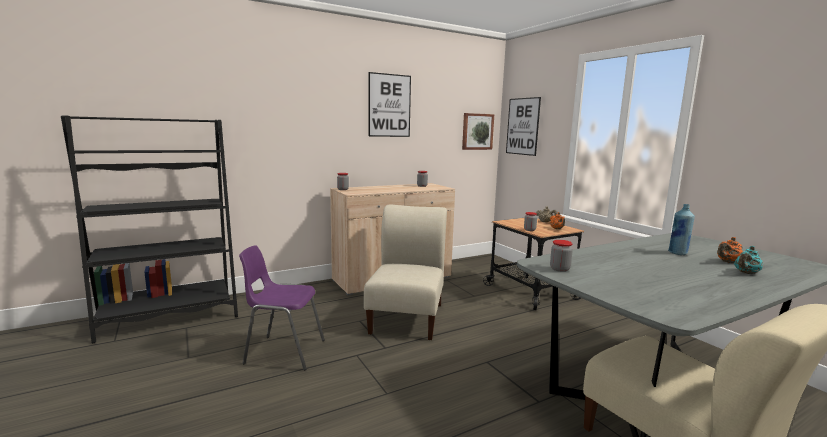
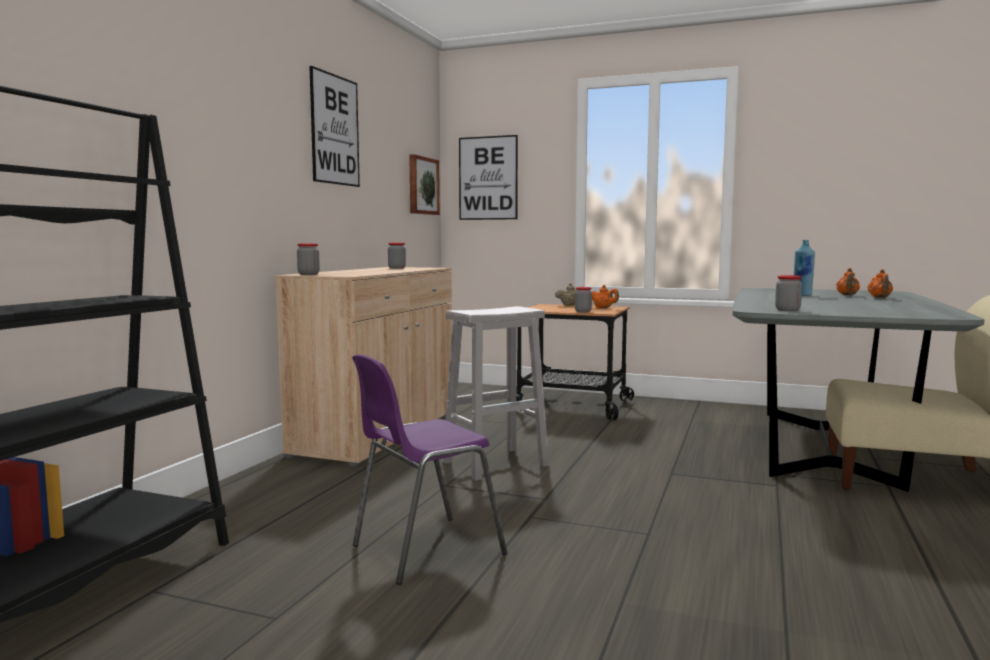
camera: 40 degrees left, 5 degrees down
beige chair [364,205,447,340] -> white stool [442,306,549,481]
turquoise teapot [734,246,763,274] -> orange teapot [868,269,893,298]

